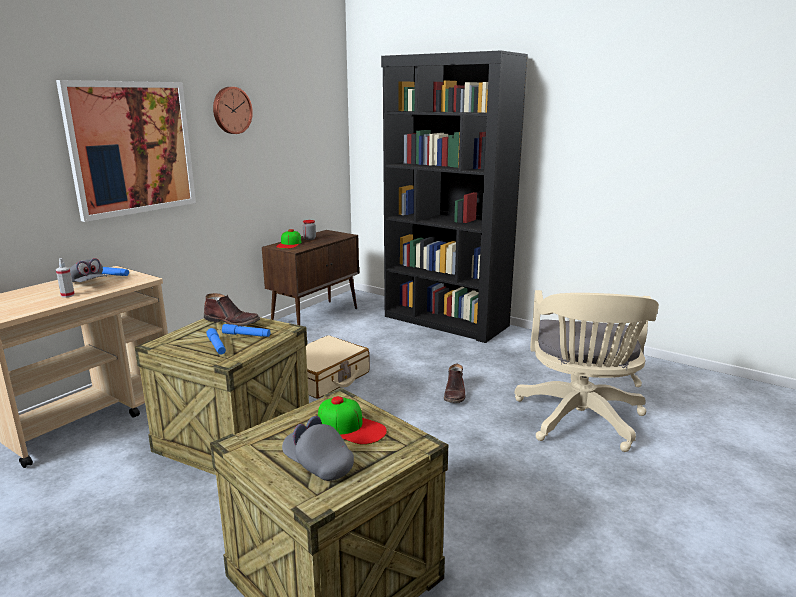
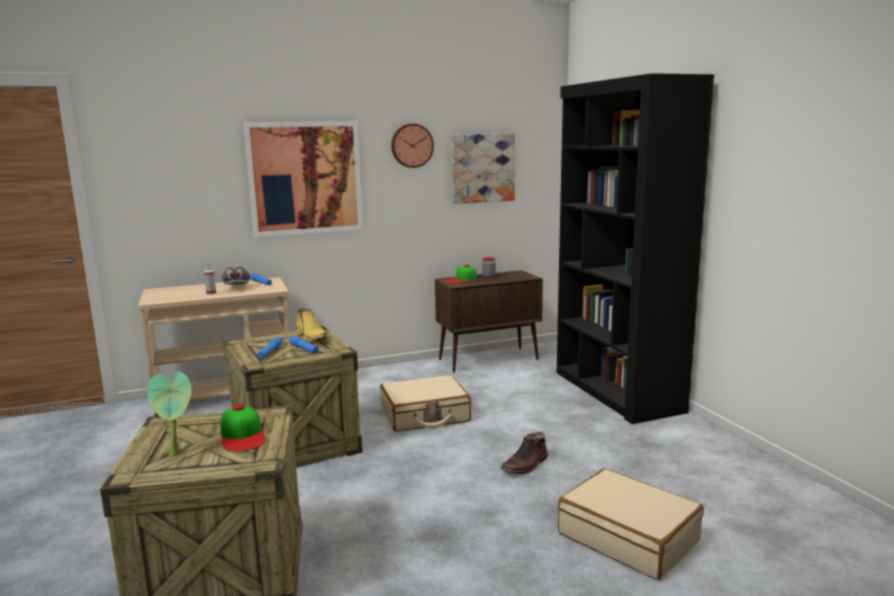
camera: 35 degrees right, 5 degrees down
brown boot [204,293,260,326] -> yellow boot [296,308,328,341]
grey cap [282,416,354,481] -> potted plant [147,372,192,457]
beige office chair [514,290,659,452] -> beige suitcase [558,468,704,580]
none -> picture [452,133,515,204]

